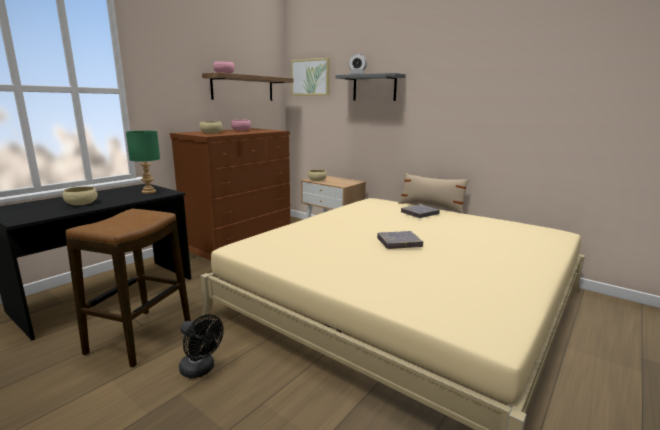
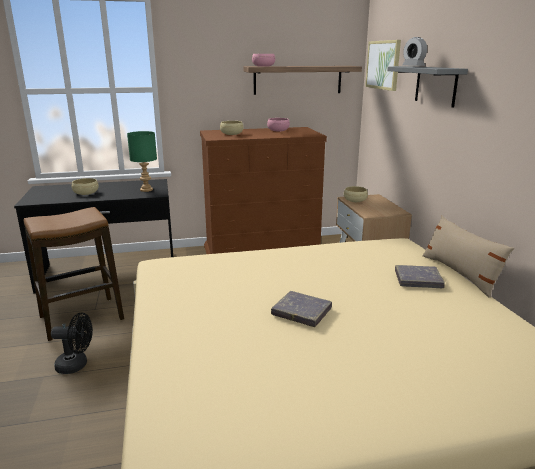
camera: 40 degrees right, 5 degrees up
black fan [179,314,224,378] -> black fan turned 75 degrees counterclockwise [51,312,93,374]

